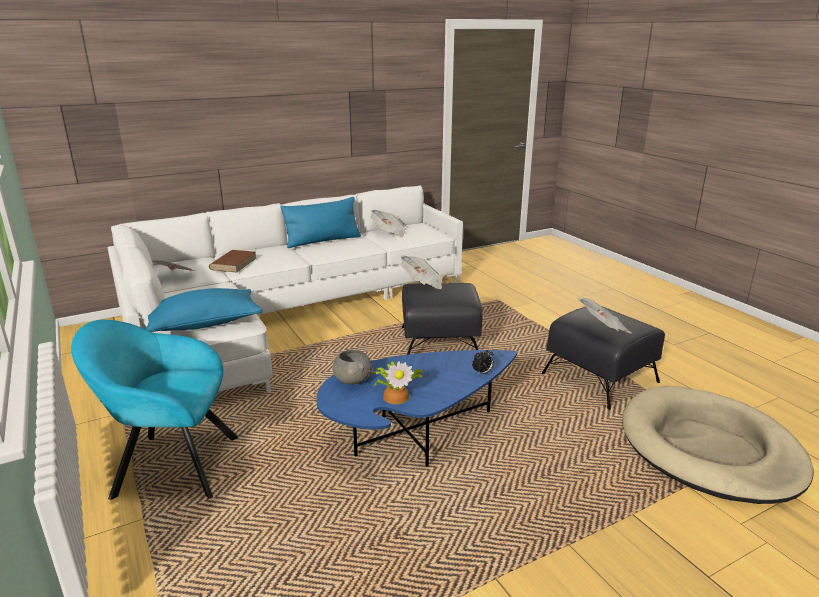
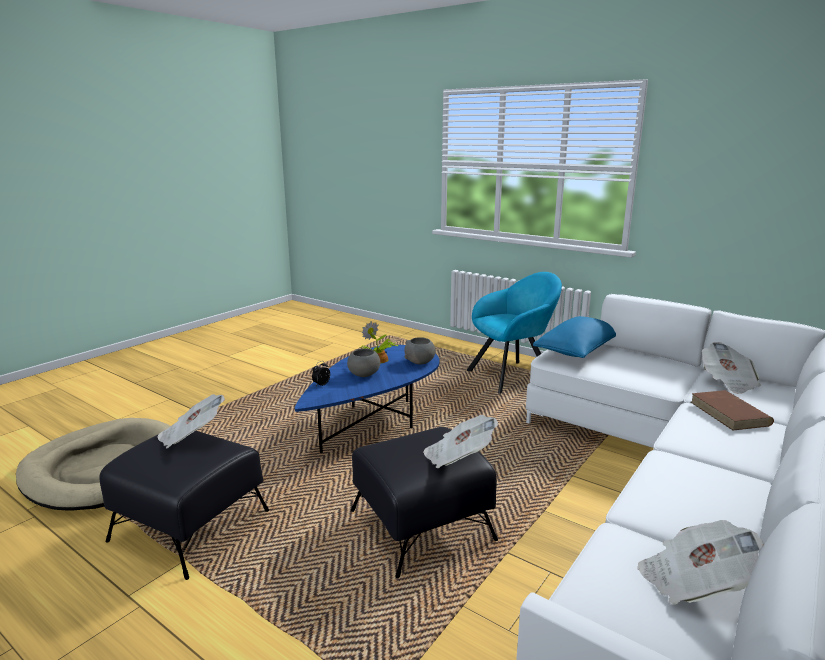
camera: 155 degrees right, 5 degrees down
blue pillow [281,197,361,248] -> none
none -> grey bowl [347,349,380,377]

